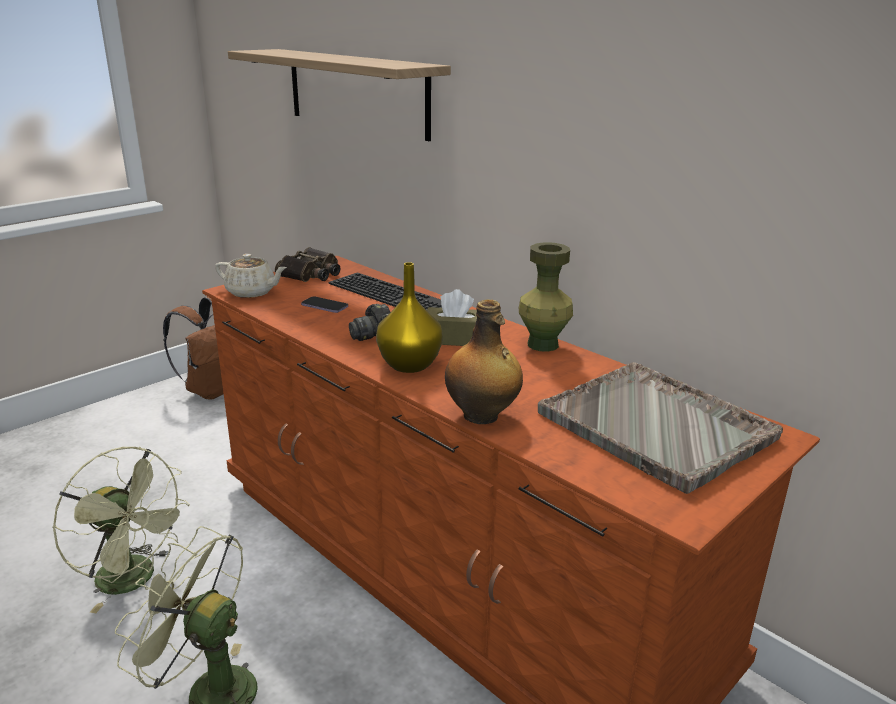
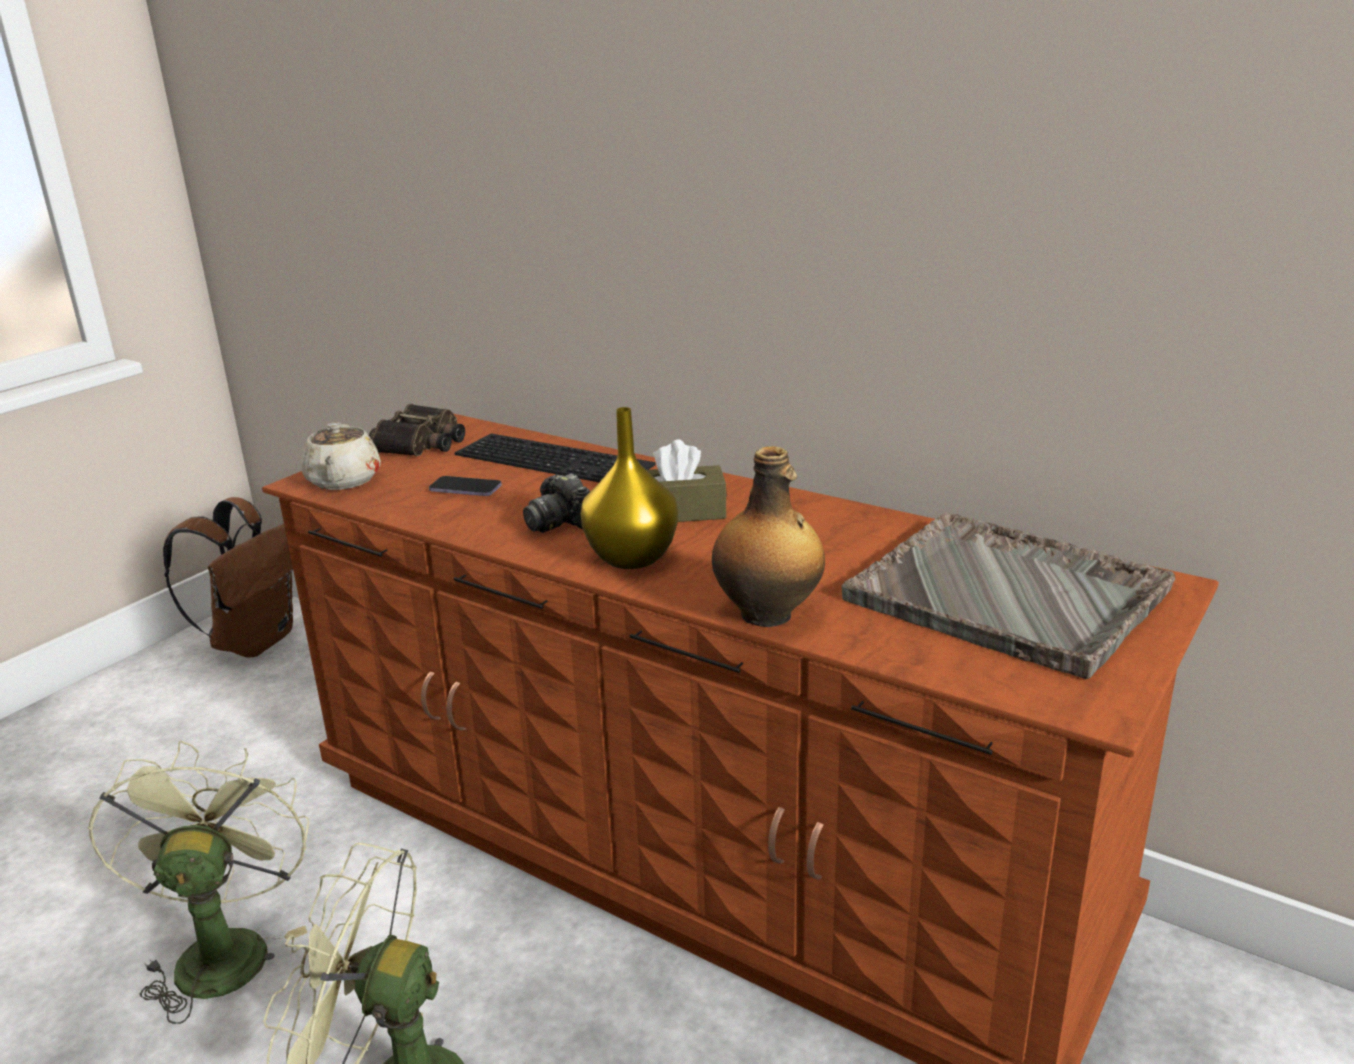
camera: 10 degrees left, 0 degrees up
green fan [53,447,190,613] -> green fan turned 120 degrees counterclockwise [88,741,309,1024]
beige teapot [215,254,287,298] -> beige teapot turned 75 degrees clockwise [301,422,381,490]
shelf [228,49,451,141] -> none
green vase [519,242,573,352] -> none

